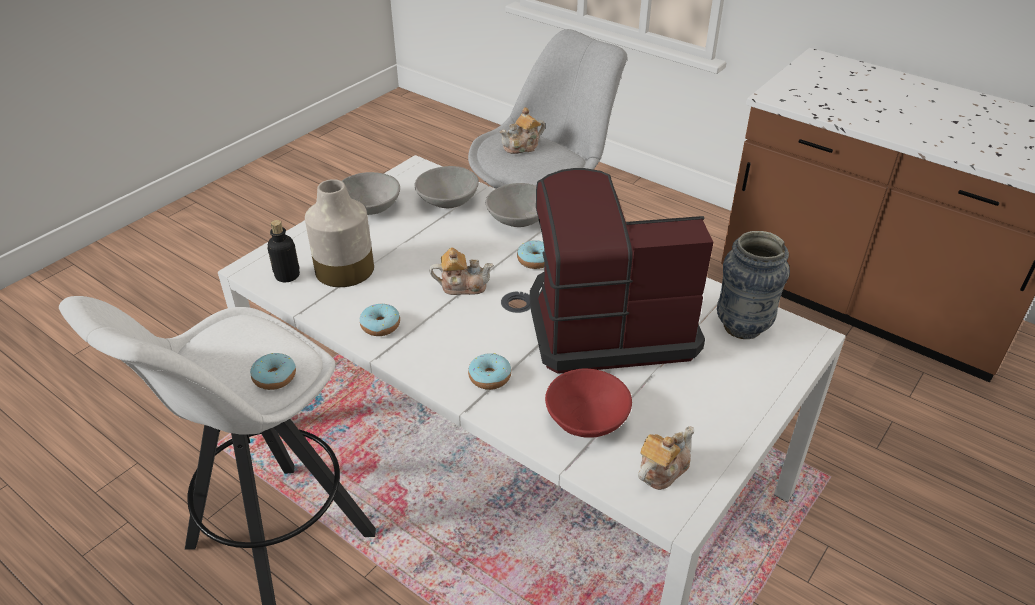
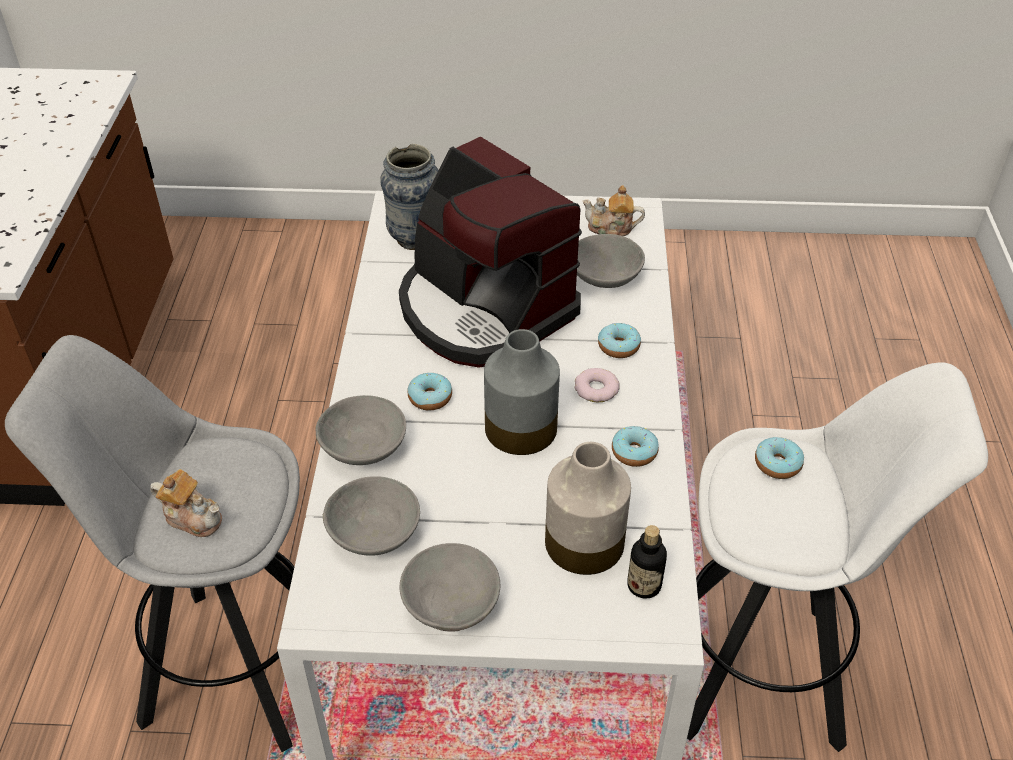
camera: 125 degrees left, 5 degrees up
teapot [430,247,493,295] -> grey vase [484,329,560,455]
red bowl [545,369,632,438] -> grey bowl [577,234,645,288]
none -> donut [575,368,620,403]

